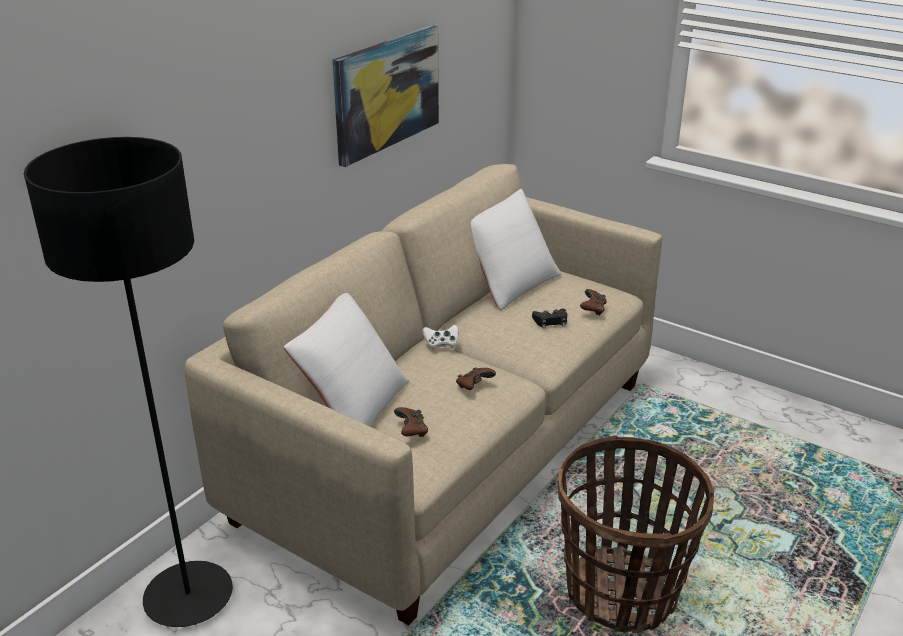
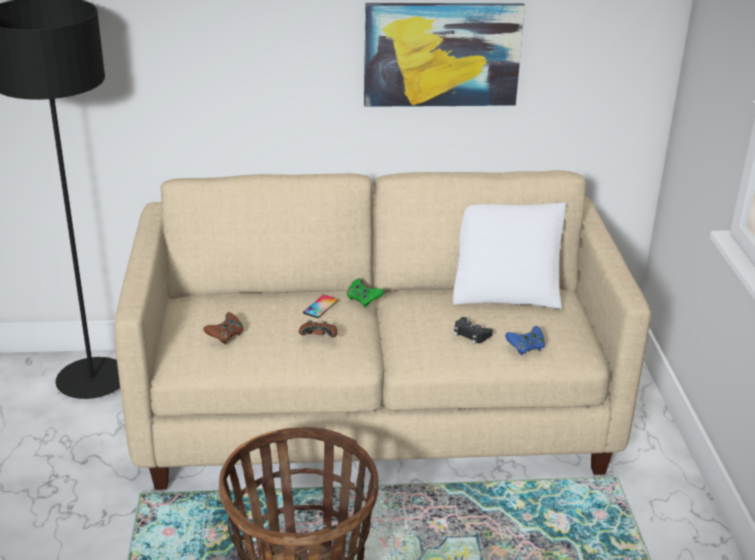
camera: 50 degrees right, 0 degrees up
white pillow [284,293,409,427] -> none
white game controller [422,325,459,350] -> green game controller [346,278,384,307]
brown game controller [580,289,607,316] -> blue game controller [505,326,545,355]
none -> phone [303,295,338,318]

